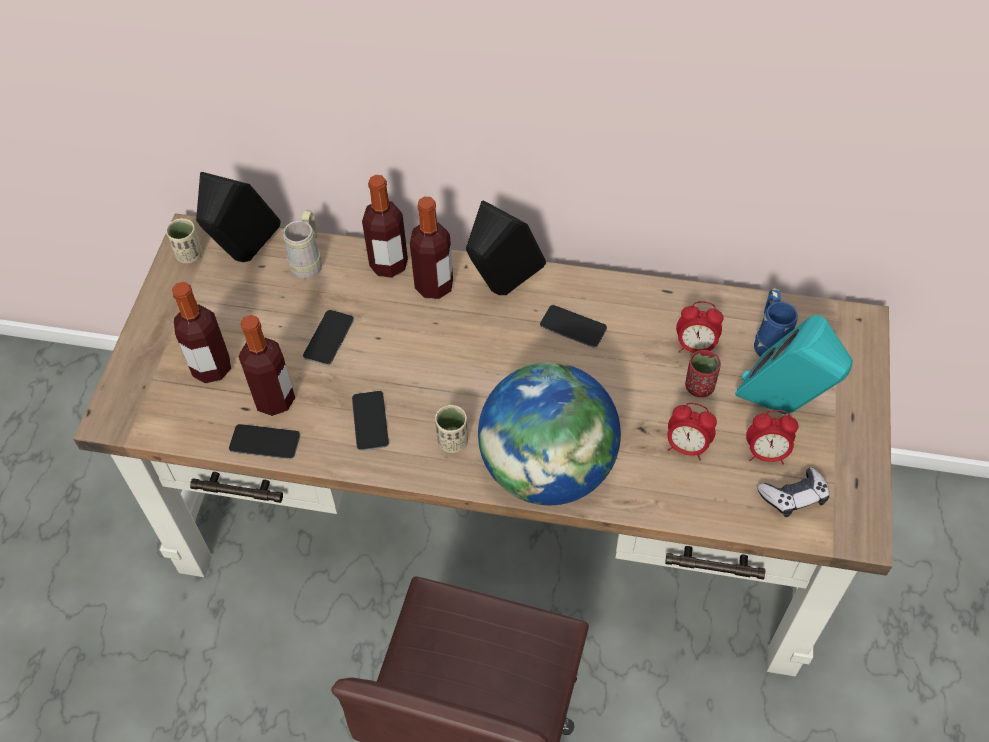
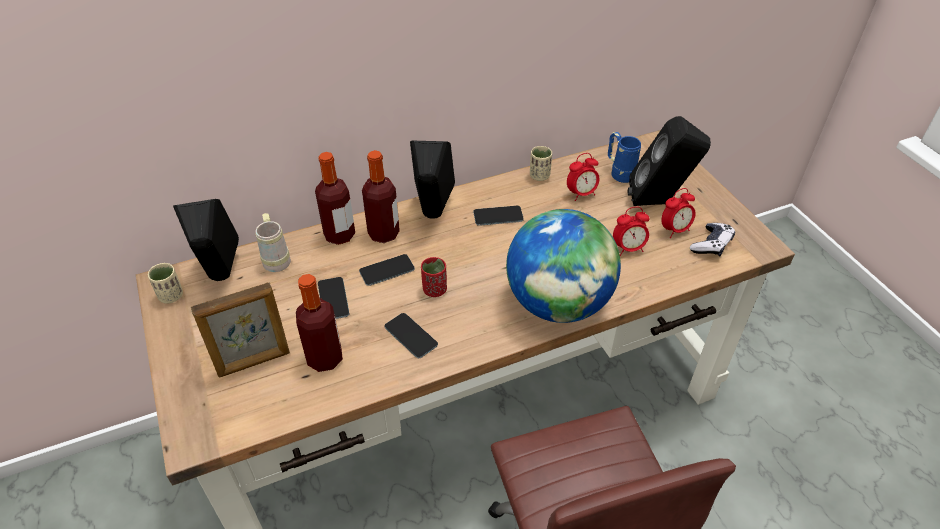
camera: 35 degrees left, 10 degrees down
bottle [172,282,231,383] -> picture frame [191,282,290,377]
phone [229,424,300,459] -> phone moved to [359,254,415,286]
beige cup [435,405,468,453] -> beige cup moved to [530,146,552,181]
red cup [685,350,721,397] -> red cup moved to [421,257,447,297]
turquoise speaker [735,315,853,414] -> black speaker [628,116,711,206]

